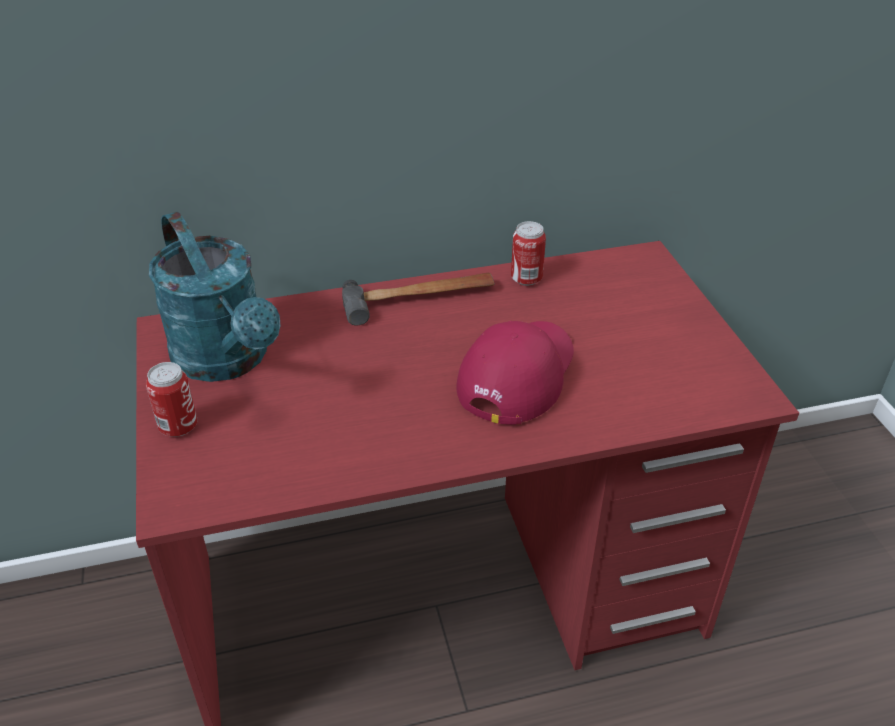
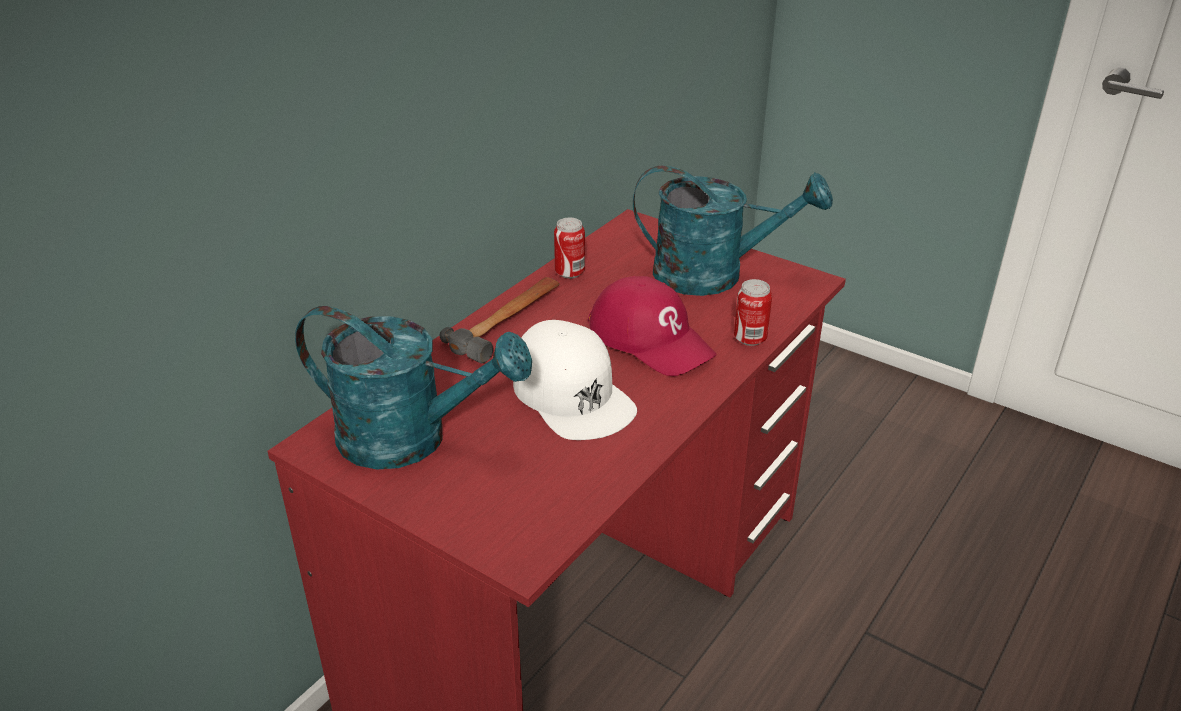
camera: 40 degrees left, 5 degrees down
can [146,362,197,437] -> can moved to [734,279,772,346]
red cap [456,321,574,425] -> red cap turned 150 degrees clockwise [588,276,716,376]
none -> white cap [513,320,637,440]
none -> turquoise watering can [633,165,833,296]

